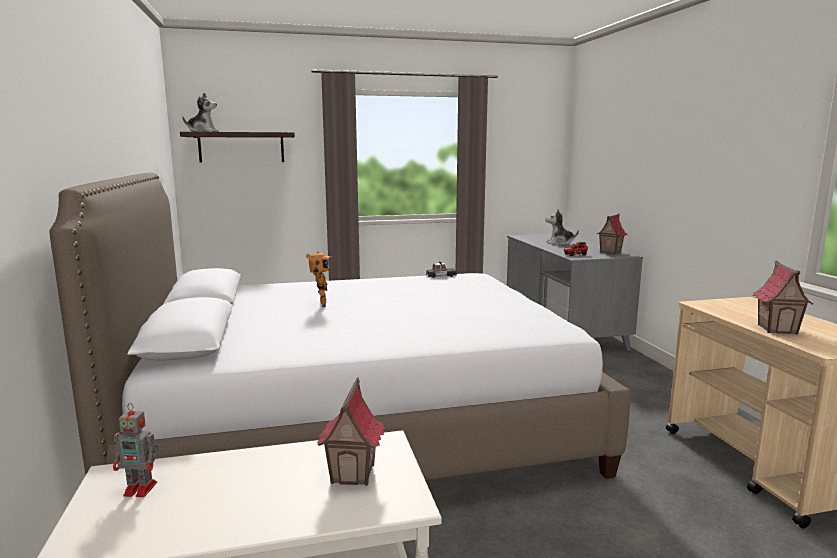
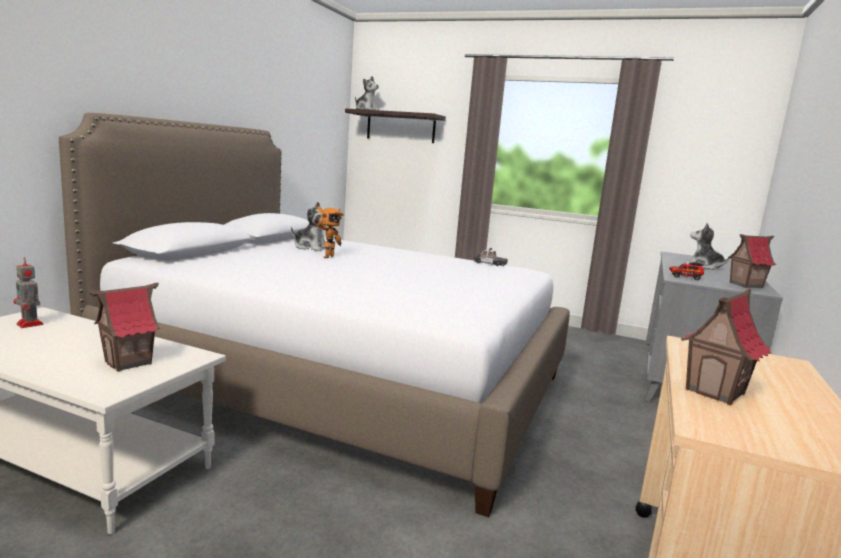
camera: 35 degrees right, 0 degrees up
none -> plush toy [291,202,326,251]

